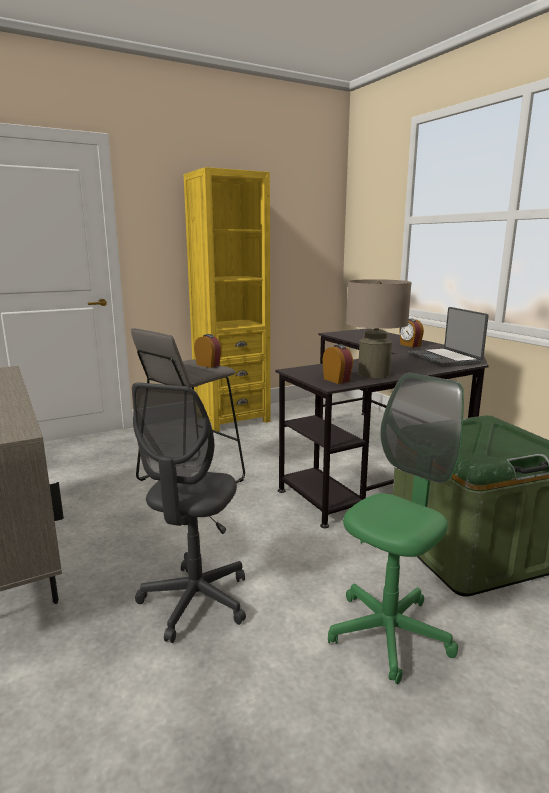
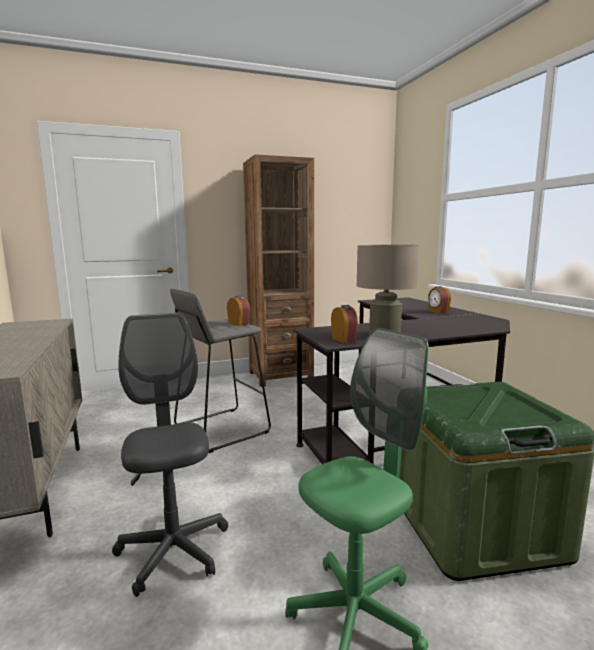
camera: 10 degrees right, 5 degrees down
grey office chair [132,383,246,643] -> grey office chair turned 135 degrees clockwise [112,313,228,597]
yellow bookcase [184,167,270,432] -> brown bookcase [243,154,314,387]
laptop [408,307,489,367] -> none

